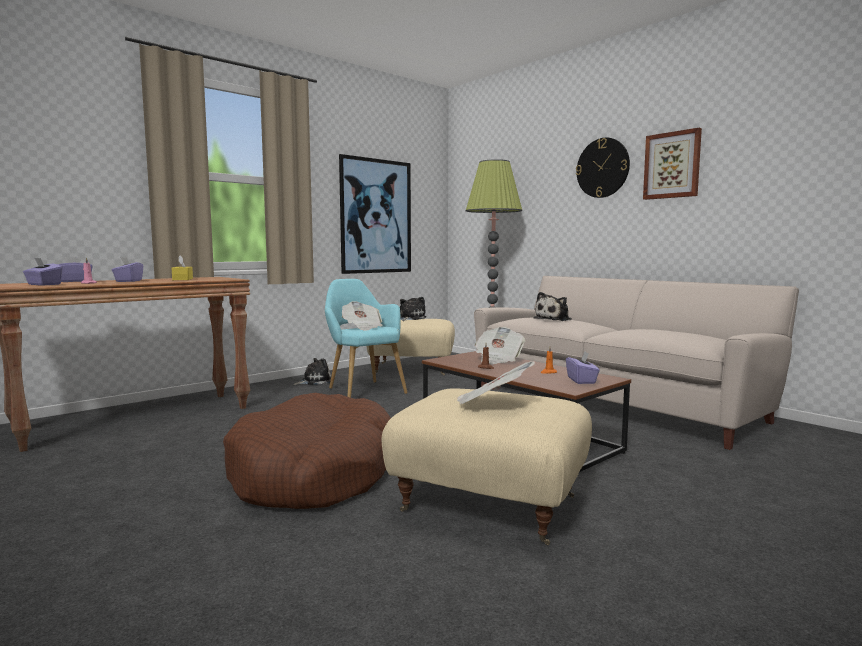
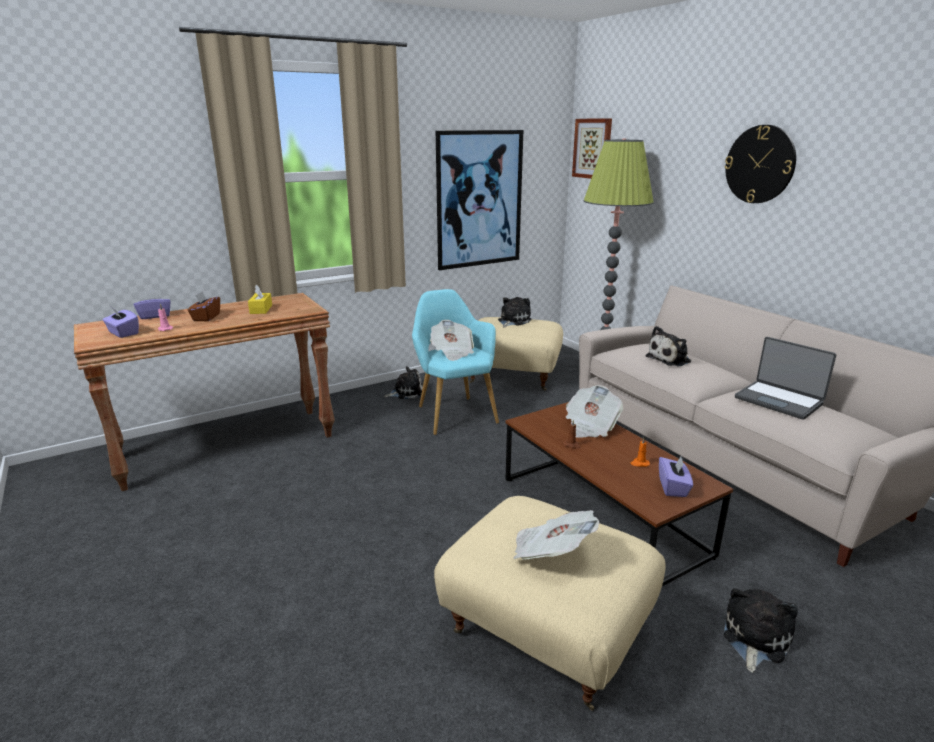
camera: 10 degrees right, 15 degrees up
purple tissue box [112,257,143,282] -> brown tissue box [187,292,220,321]
brown dog bed [223,393,391,509] -> none
picture [643,128,702,200] -> picture moved to [572,118,612,179]
none -> plush toy [724,588,798,673]
none -> laptop [735,337,836,420]

